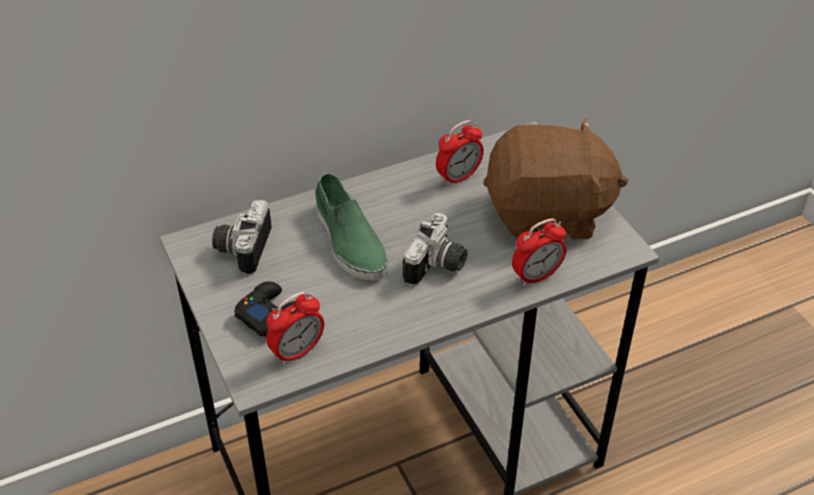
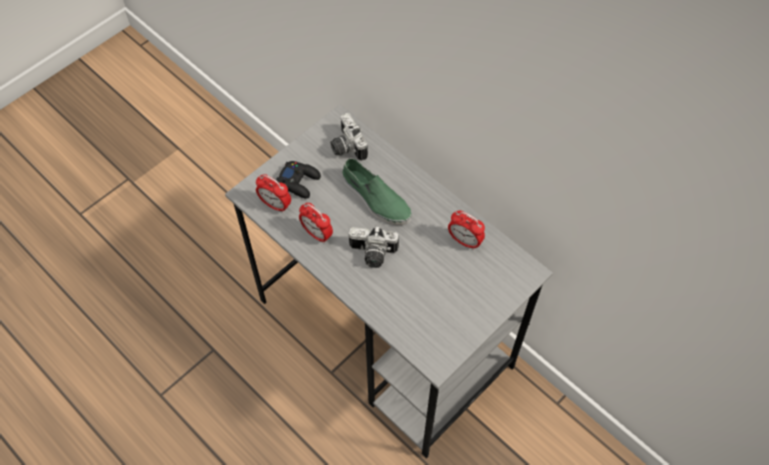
camera: 70 degrees right, 15 degrees up
camera [212,200,272,275] -> camera turned 105 degrees counterclockwise [330,113,368,161]
green shoe [315,173,388,280] -> green shoe turned 90 degrees counterclockwise [342,158,411,225]
brown plush toy [483,118,628,240] -> none
alarm clock [512,218,566,287] -> alarm clock moved to [299,203,333,243]

